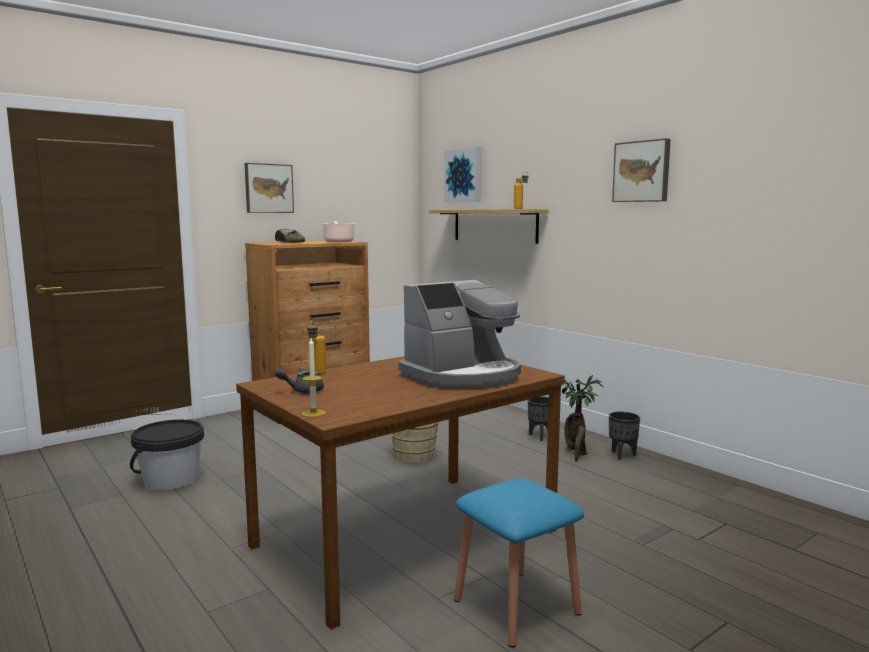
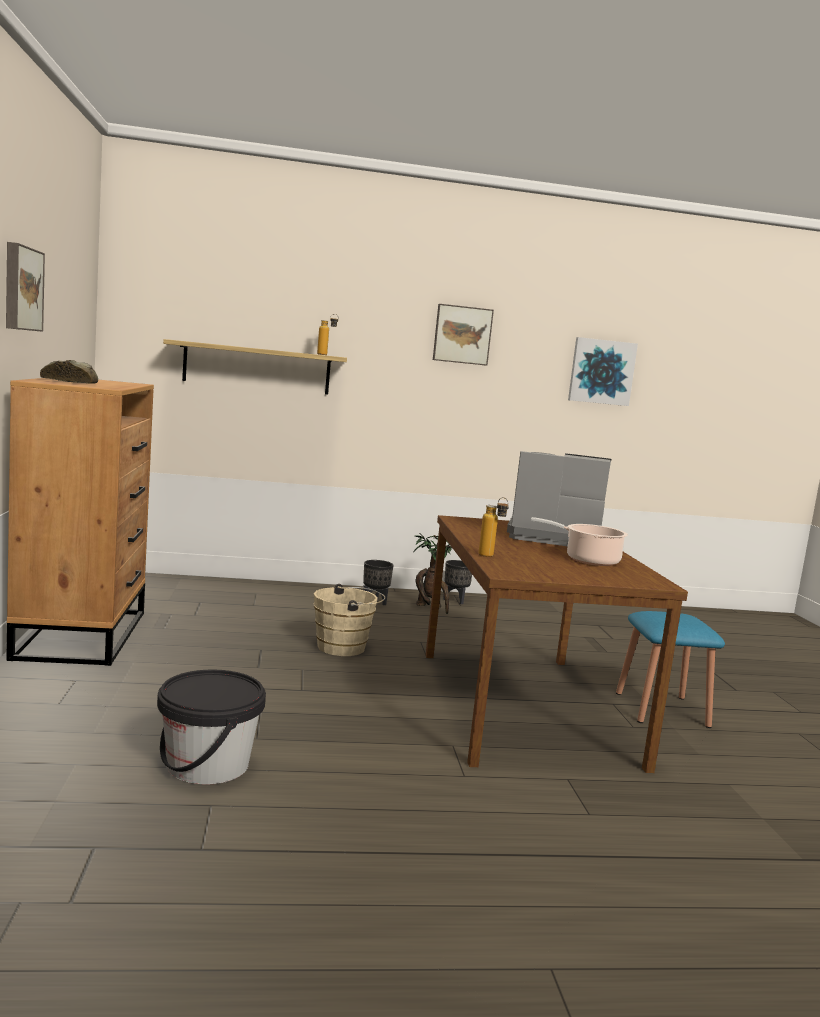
camera: 60 degrees left, 0 degrees up
grey teapot [275,368,324,393] -> none
candle [301,338,326,417] -> none
cooking pot [323,221,354,242] -> cooking pot moved to [531,517,628,566]
coffee machine [399,280,521,389] -> coffee machine turned 75 degrees counterclockwise [507,451,611,546]
picture [444,147,482,202] -> picture moved to [568,337,638,406]

